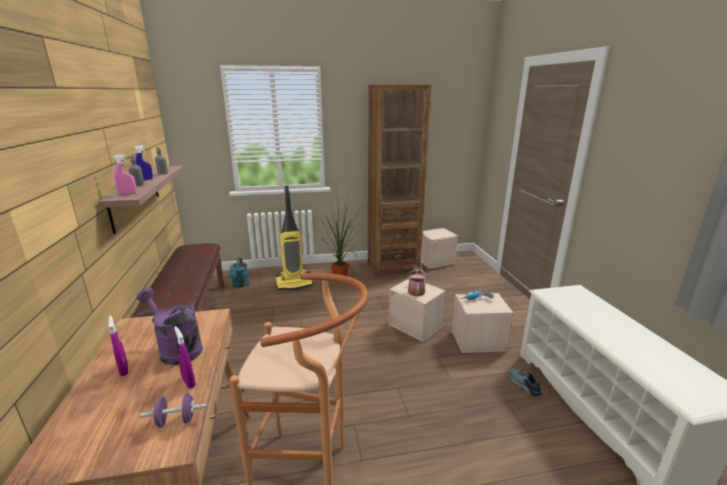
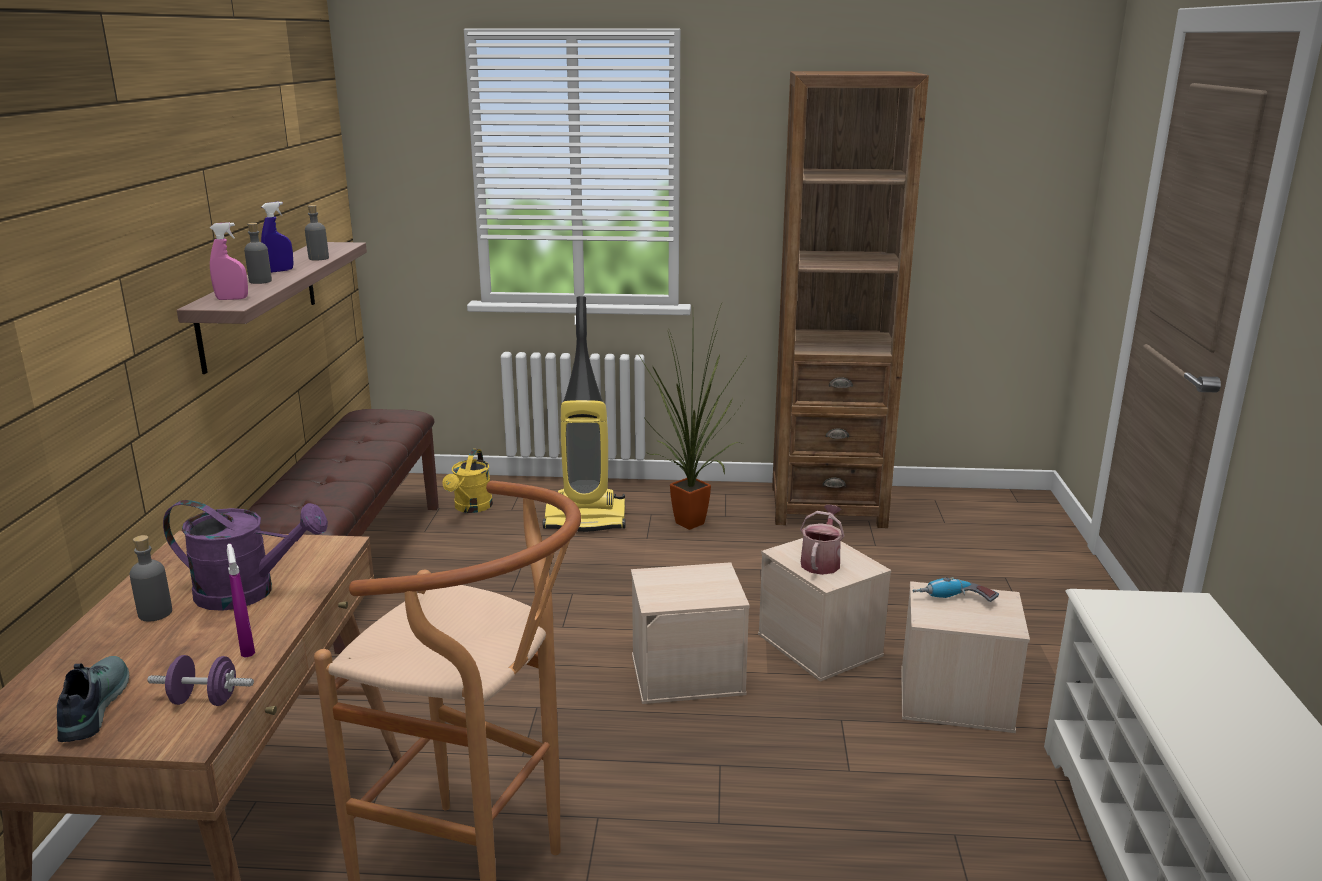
camera: 15 degrees right, 0 degrees up
purple spray bottle [109,316,128,376] -> grey bottle [129,535,172,621]
purple watering can [137,288,203,365] -> purple watering can turned 135 degrees clockwise [163,500,328,611]
turquoise watering can [228,258,250,287] -> yellow watering can [442,449,493,513]
beige storage box [421,228,458,269] -> beige storage box moved to [631,562,750,704]
shoe [509,368,542,396] -> shoe moved to [57,656,129,742]

